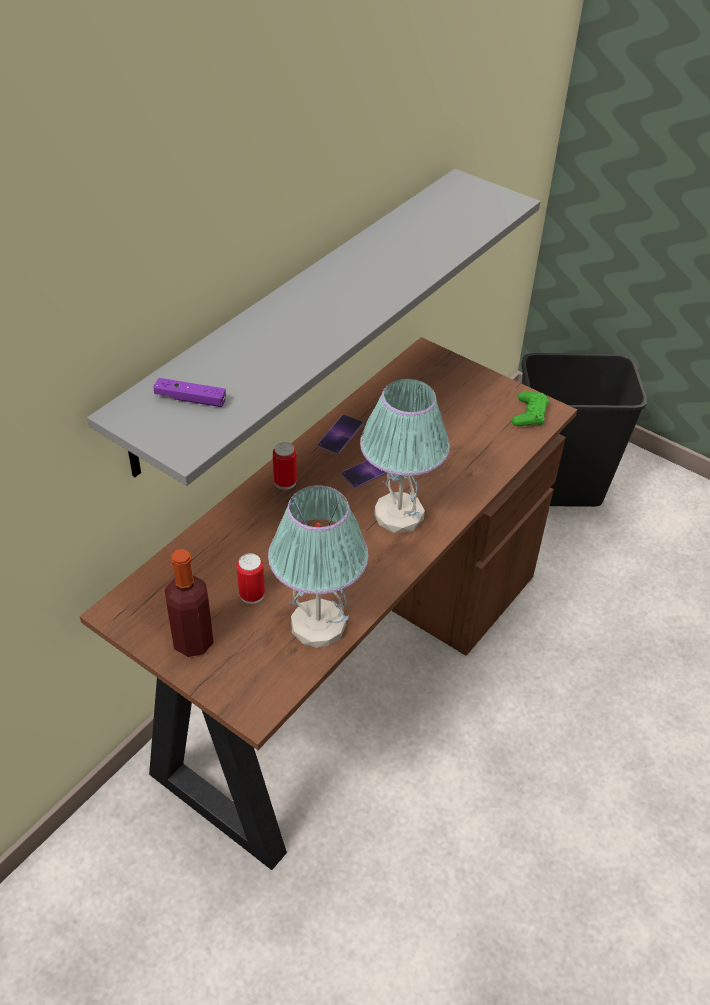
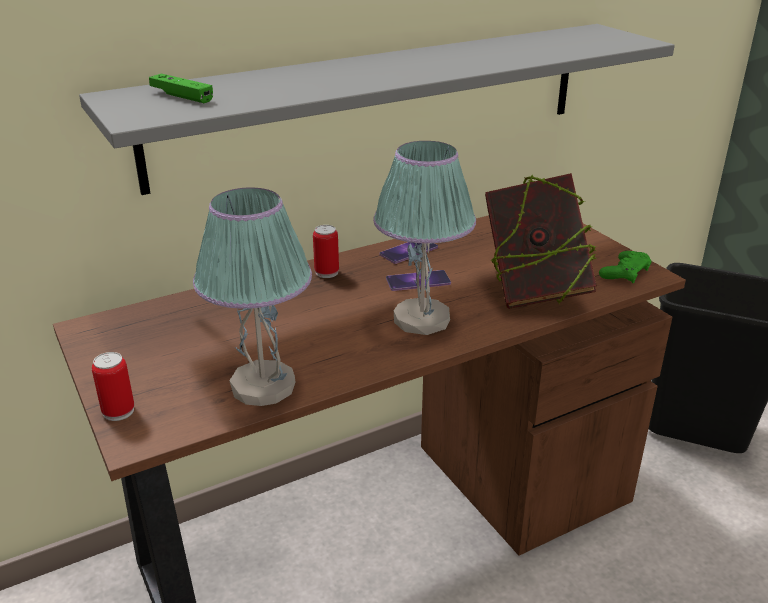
camera: 25 degrees right, 15 degrees down
purple game controller [154,378,226,407] -> green game controller [149,74,213,103]
bottle [165,549,214,657] -> none
can [237,553,265,604] -> can moved to [92,352,134,421]
none -> book [485,173,597,309]

